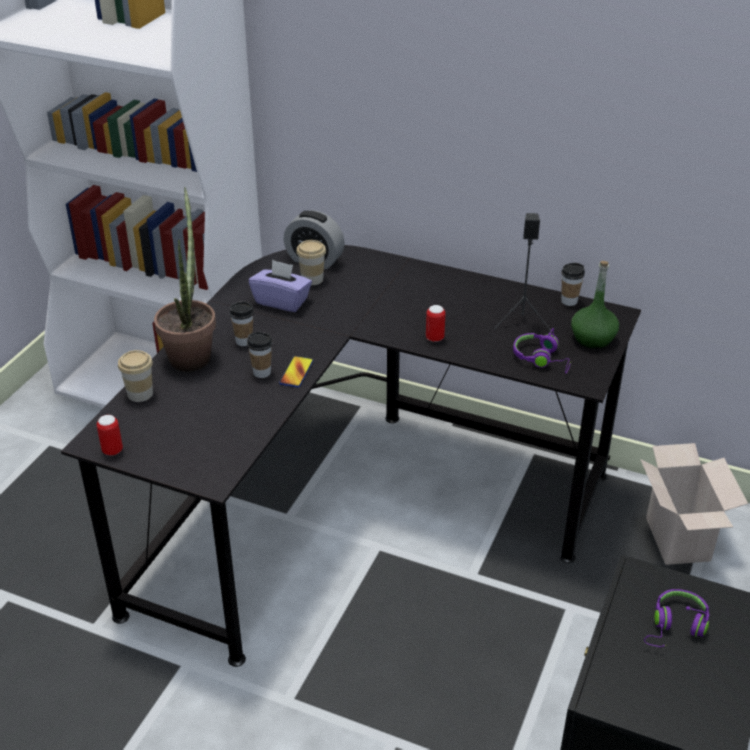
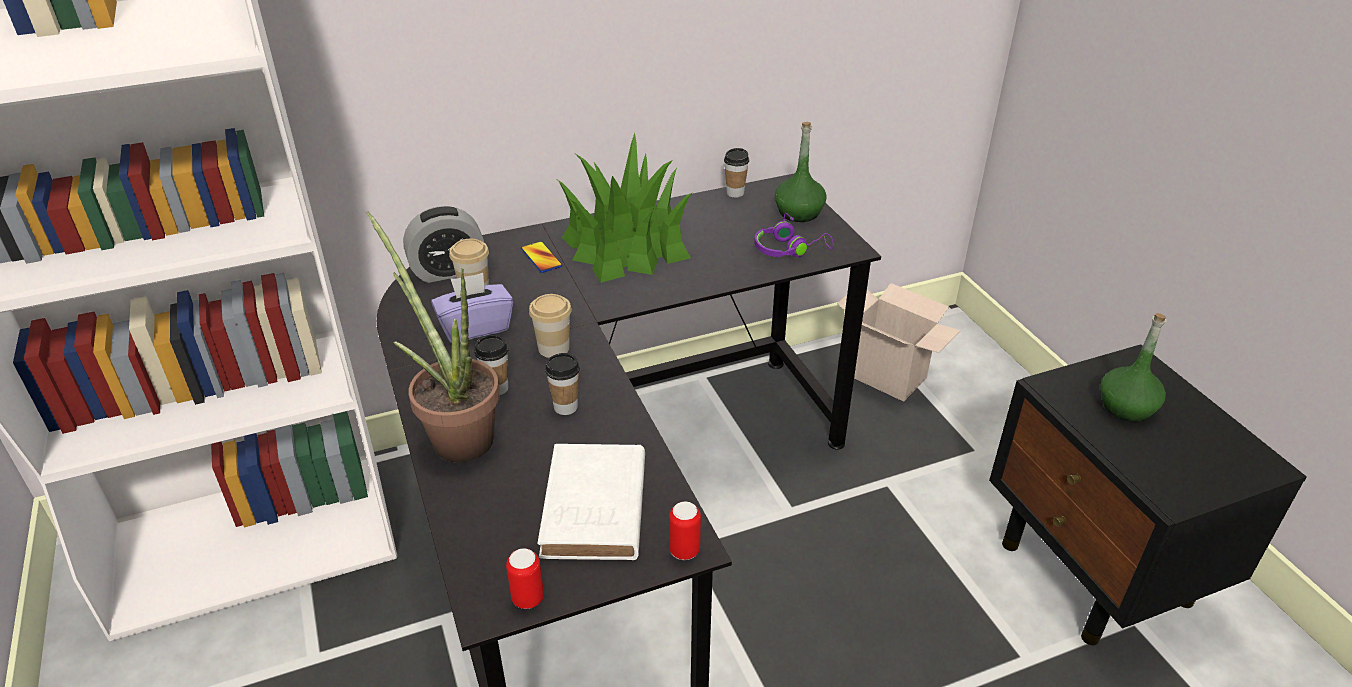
camera: 45 degrees left, 0 degrees up
cup [118,350,153,402] -> cup moved to [529,294,572,358]
phone [279,356,314,387] -> phone moved to [521,241,562,273]
can [426,305,445,342] -> can moved to [669,501,701,560]
black speaker [494,213,551,331] -> none
purple headphones [644,589,710,647] -> green bottle [1100,313,1166,422]
none -> white book [538,444,645,560]
none -> potted plant [555,133,692,283]

